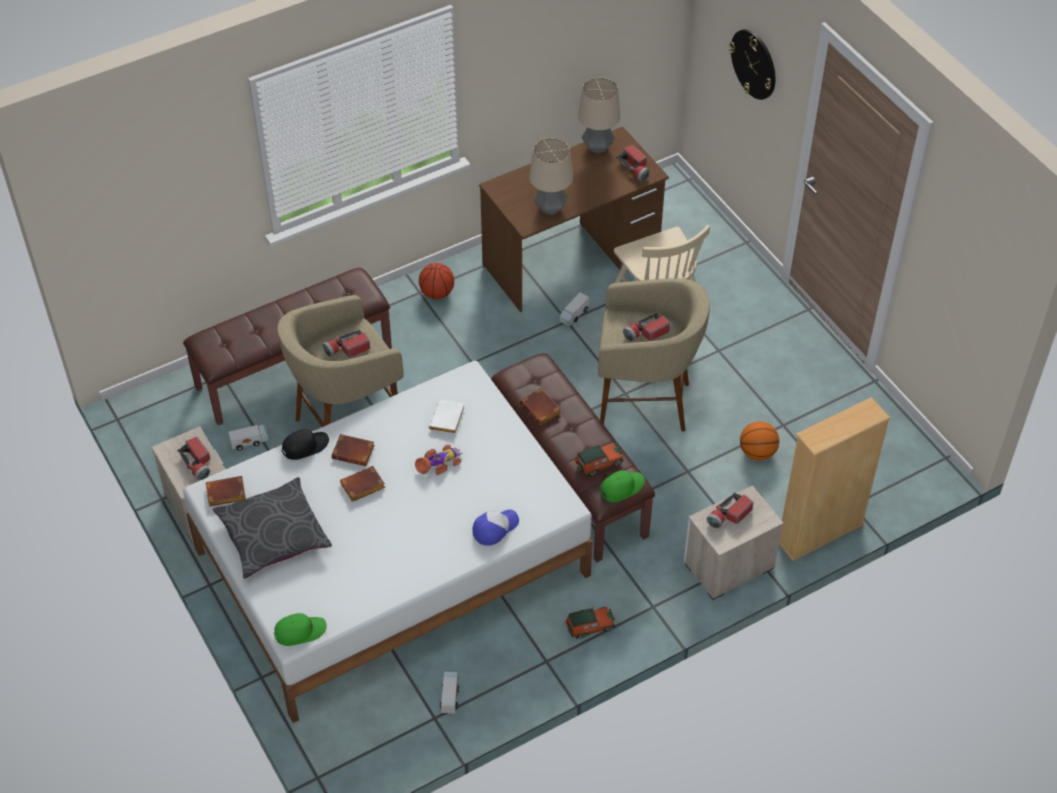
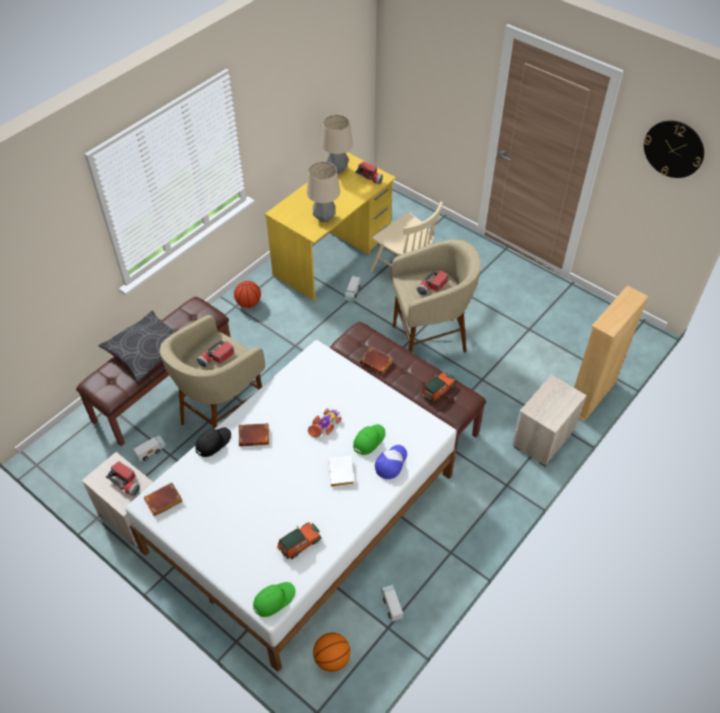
camera: 20 degrees left, 0 degrees up
grey pillow [213,477,332,579] -> grey pillow moved to [99,311,175,383]
brown book [340,466,385,502] -> none
white book [429,400,465,434] -> white book moved to [328,455,354,487]
brown desk [479,127,669,312] -> yellow desk [265,152,396,301]
toy car [564,606,615,639] -> toy car moved to [277,522,322,559]
green cap [600,470,645,502] -> green cap moved to [353,424,385,455]
flashlight [707,492,753,528] -> none
wall clock [729,29,775,100] -> wall clock moved to [644,120,704,178]
basketball [740,422,779,461] -> basketball moved to [313,632,350,672]

